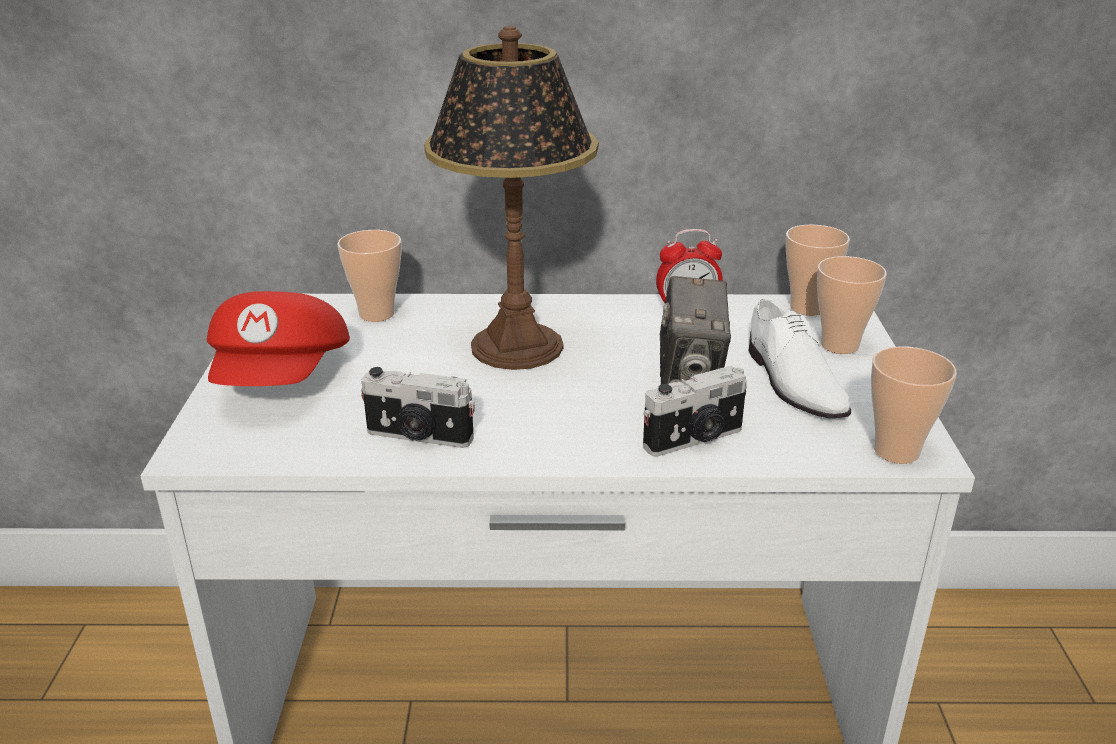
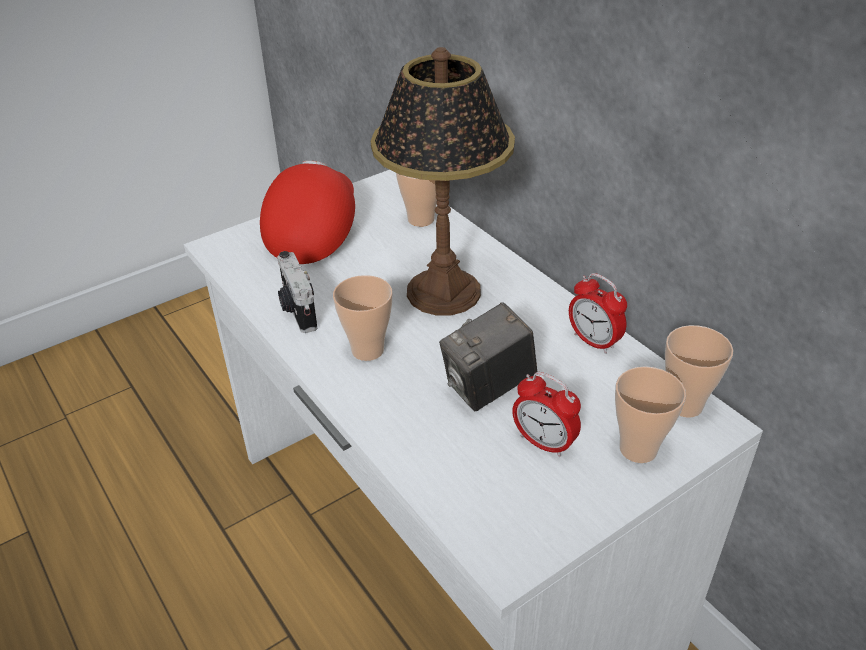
camera: 55 degrees right, 10 degrees up
red cap [207,291,350,386] -> red cap turned 135 degrees clockwise [260,161,355,264]
camera [643,365,747,457] -> none
white shoe [749,299,851,418] -> alarm clock [512,372,581,457]
cup [871,346,957,464] -> cup moved to [333,275,393,361]

